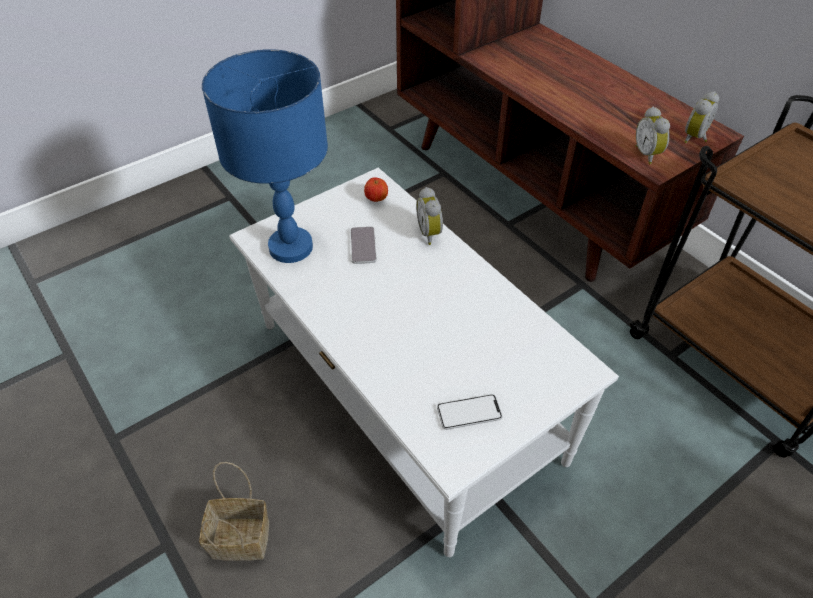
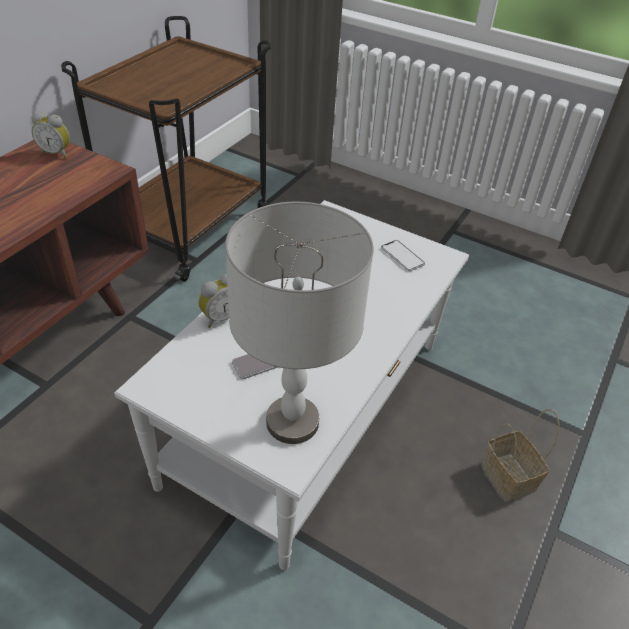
camera: 115 degrees left, 5 degrees down
blue table lamp [202,49,328,263] -> grey table lamp [225,202,374,444]
apple [364,177,388,202] -> none
alarm clock [636,107,670,164] -> none

